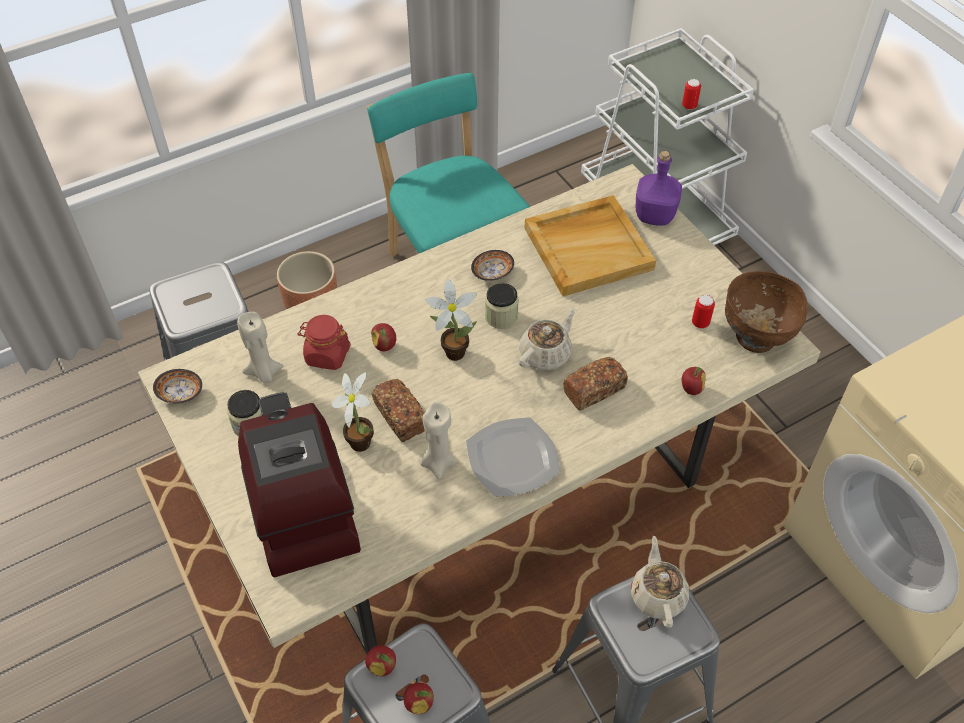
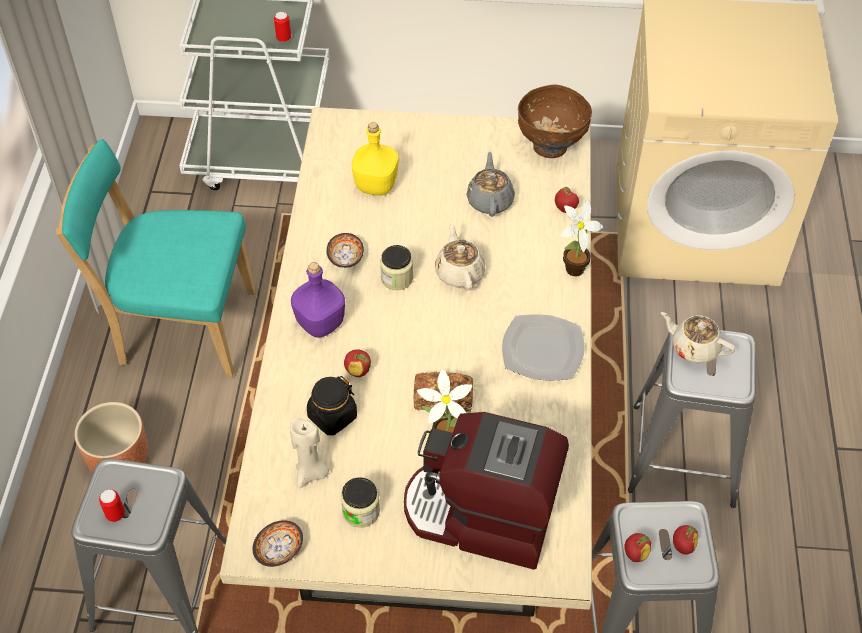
camera: 55 degrees left, 0 degrees up
red jar [298,315,351,370] -> black jar [307,376,357,435]
beige candle [421,402,455,480] -> none
potted plant [425,278,477,361] -> potted plant moved to [561,200,603,277]
beige tray [525,195,656,296] -> yellow bottle [352,122,399,196]
bread [563,357,628,410] -> none
purple bottle [636,151,682,226] -> purple bottle moved to [291,262,345,338]
can [692,295,715,328] -> can moved to [99,489,125,522]
none -> grey teapot [466,151,515,217]

